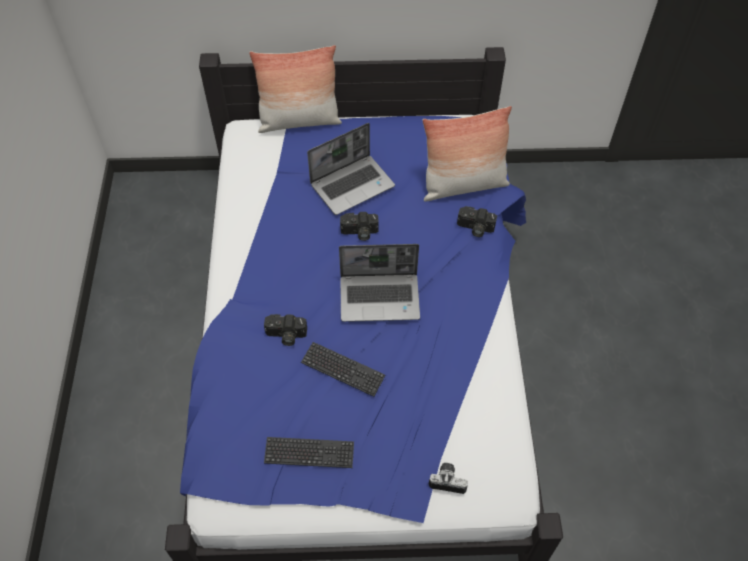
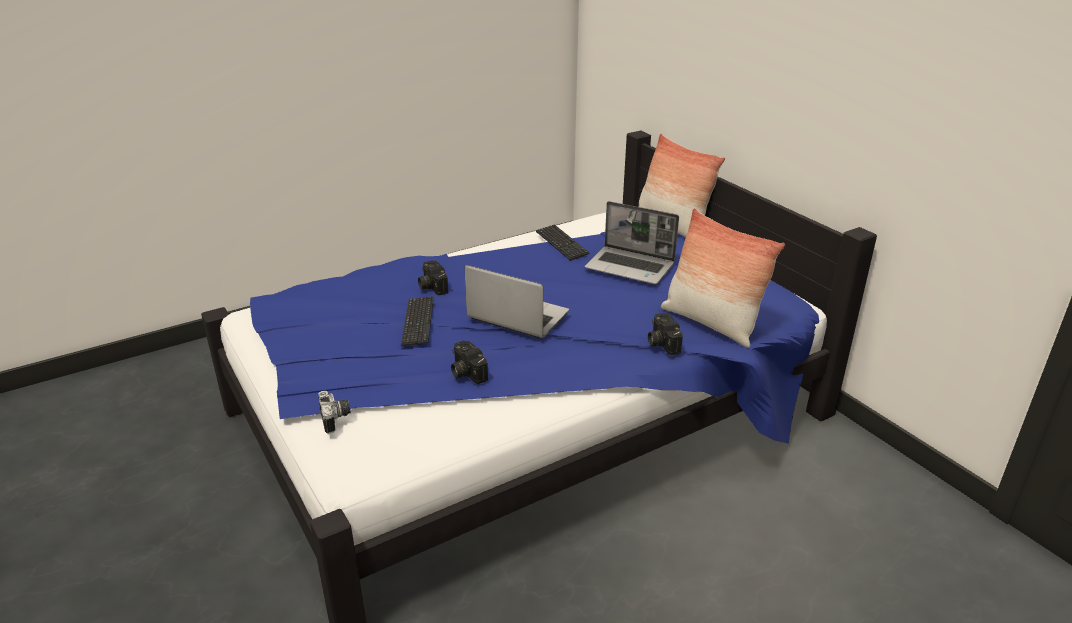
camera: 60 degrees right, 25 degrees down
keyboard [264,437,354,468] -> keyboard moved to [536,225,590,261]
laptop [339,244,420,322] -> laptop turned 150 degrees clockwise [465,265,569,338]
camera [340,212,379,241] -> camera moved to [451,340,488,384]

